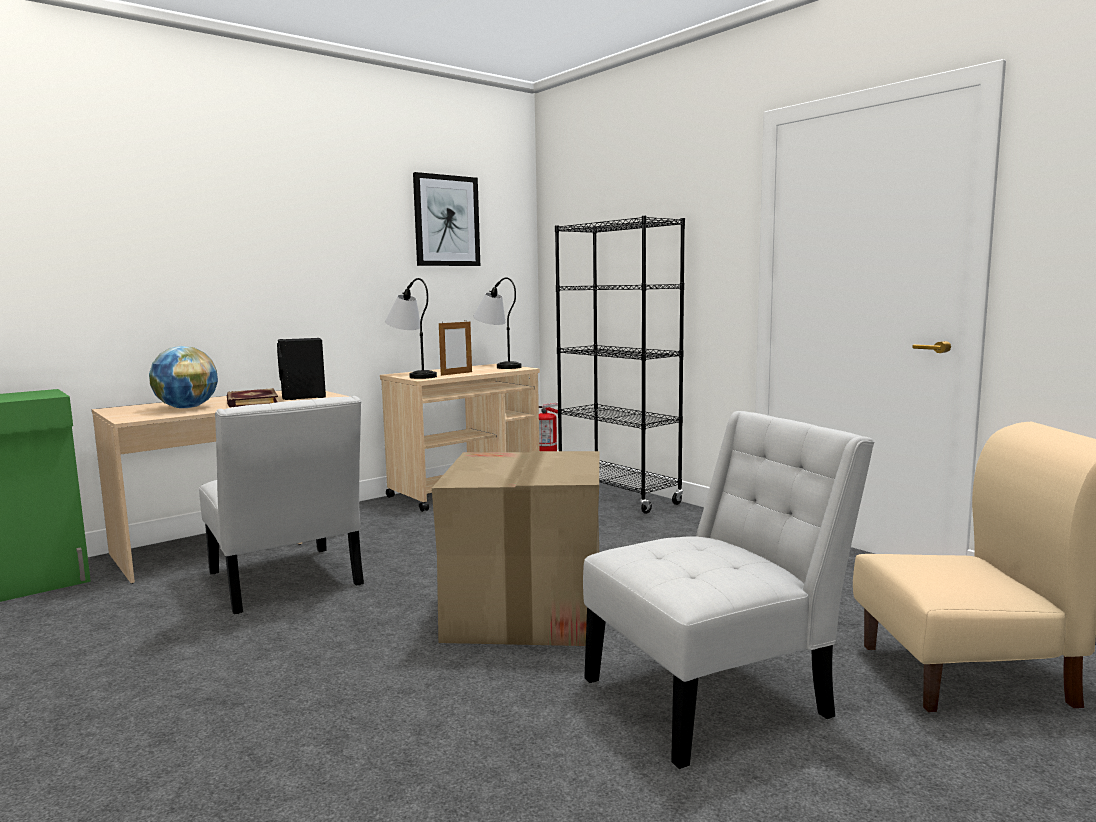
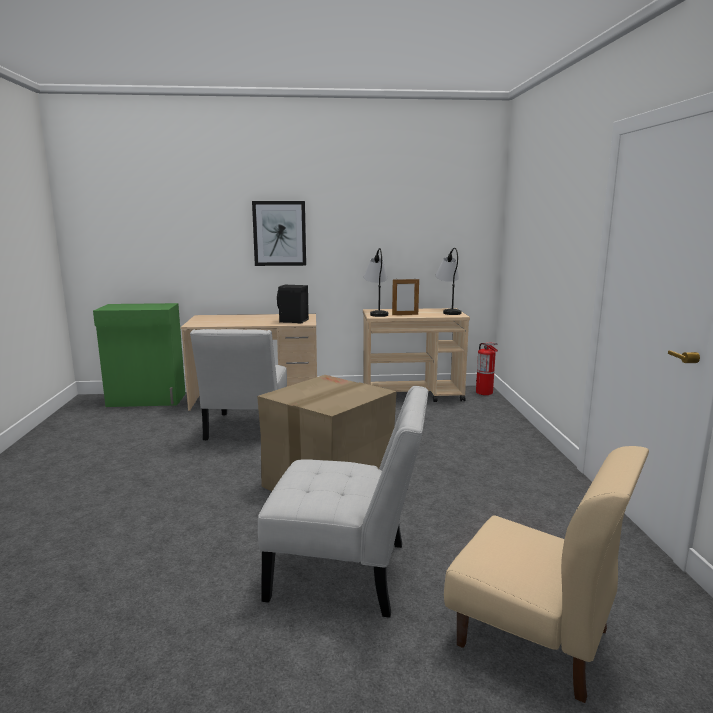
camera: 35 degrees right, 5 degrees up
globe [149,346,218,408] -> none
book [227,388,278,408] -> none
picture [413,172,480,266] -> picture moved to [252,201,306,266]
black bookcase [555,216,685,514] -> none

